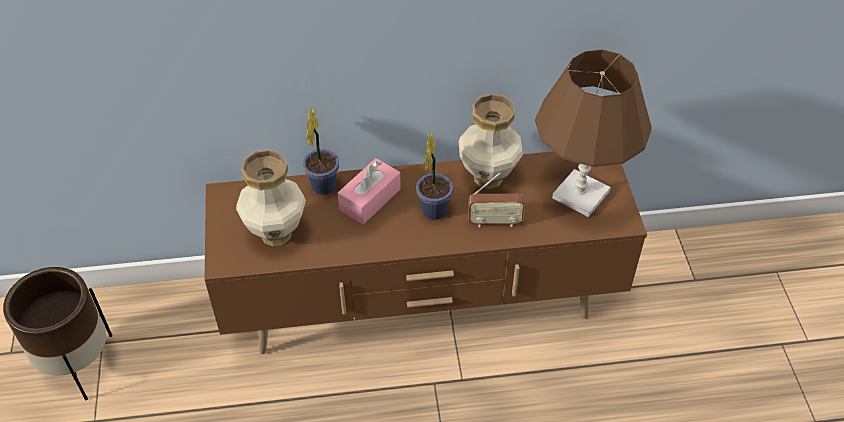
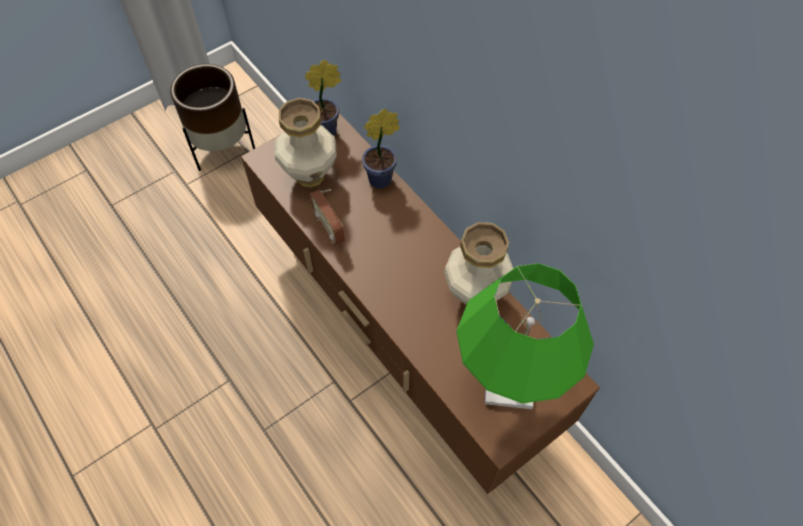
camera: 60 degrees right, 10 degrees up
pink tissue box [338,158,401,224] -> none
potted plant [416,132,453,220] -> potted plant moved to [305,60,341,136]
radio [468,172,525,227] -> radio moved to [310,189,345,246]
brown table lamp [535,49,652,217] -> green table lamp [456,263,594,409]

